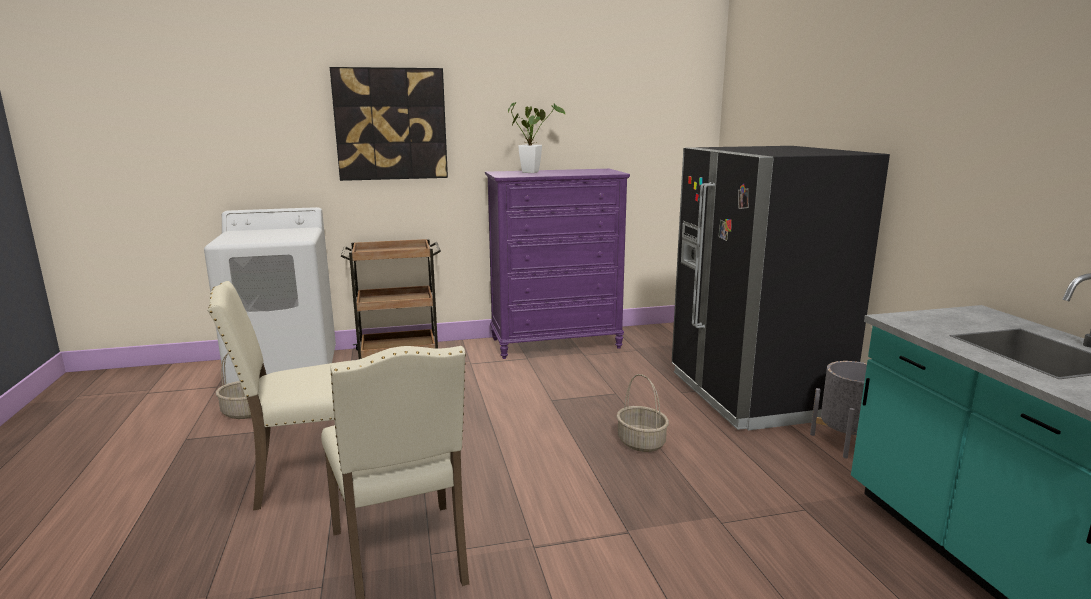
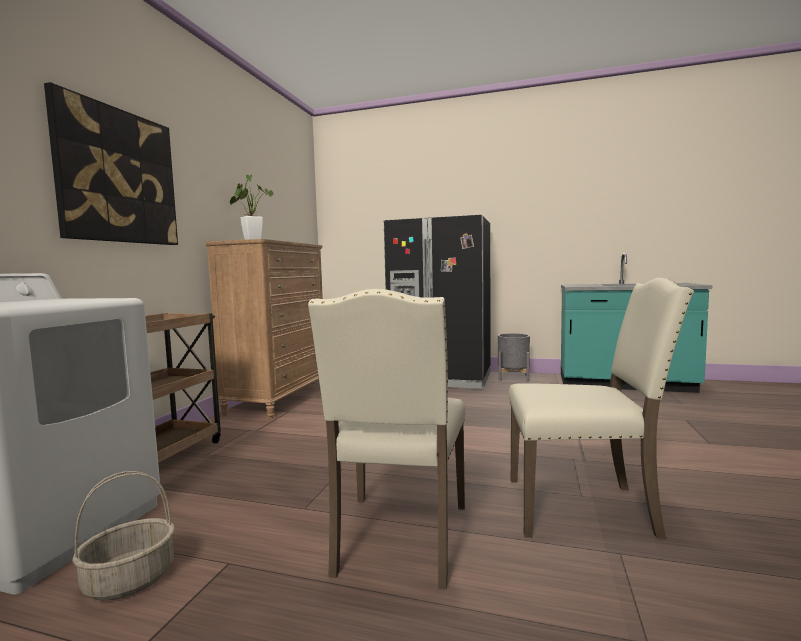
camera: 60 degrees left, 10 degrees down
purple dresser [485,169,630,359] -> brown dresser [205,239,323,419]
basket [616,374,669,452] -> none

